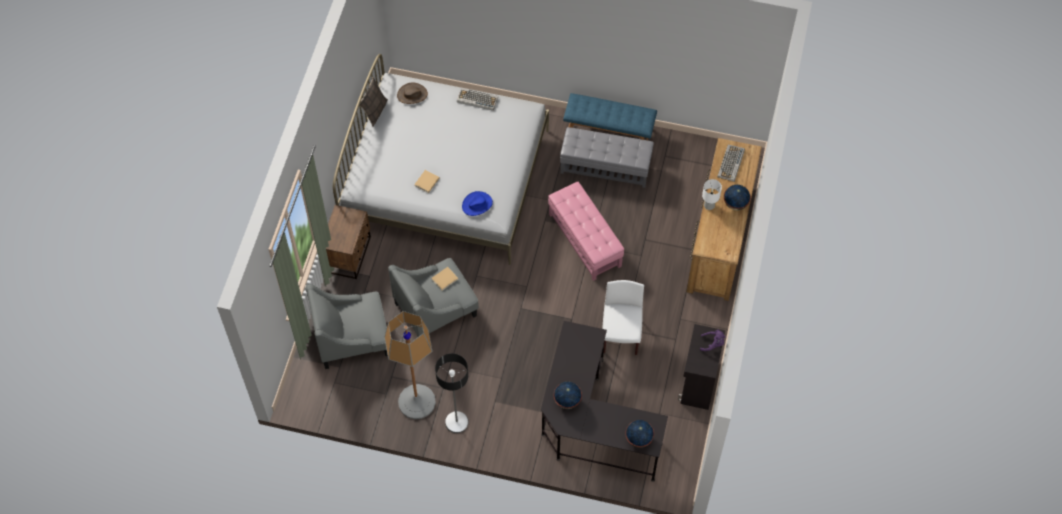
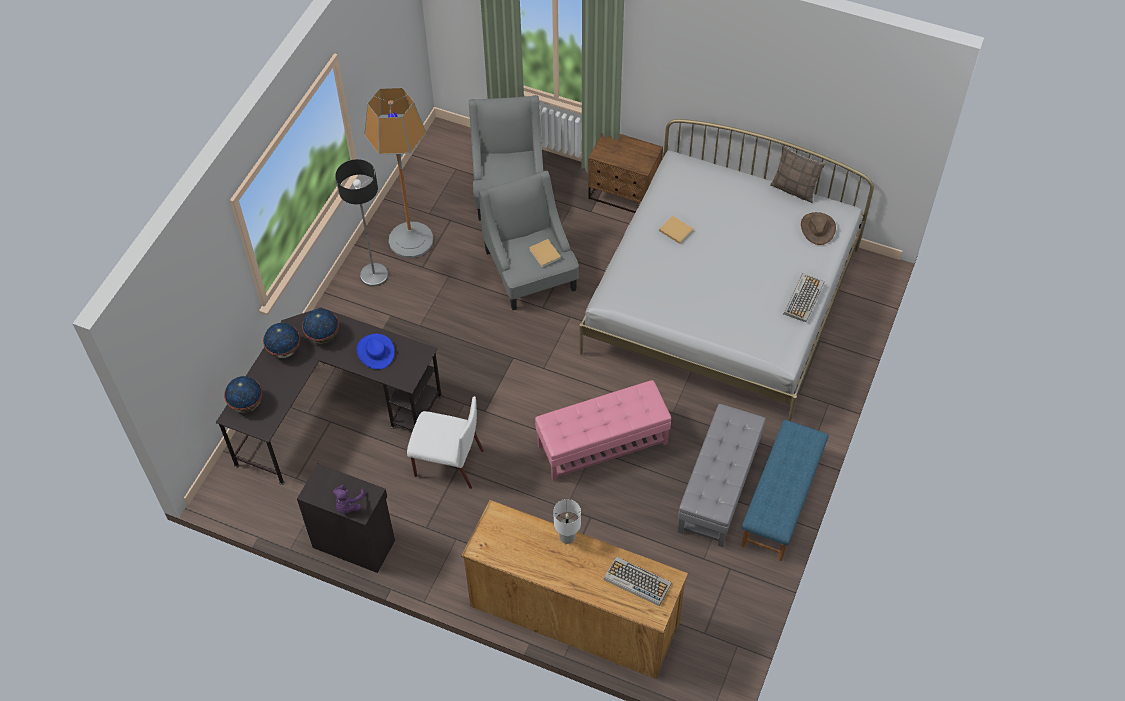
camera: 100 degrees right, 5 degrees down
blue hat [462,191,493,216] -> blue hat moved to [357,334,395,369]
globe [724,185,751,210] -> globe moved to [263,323,300,358]

